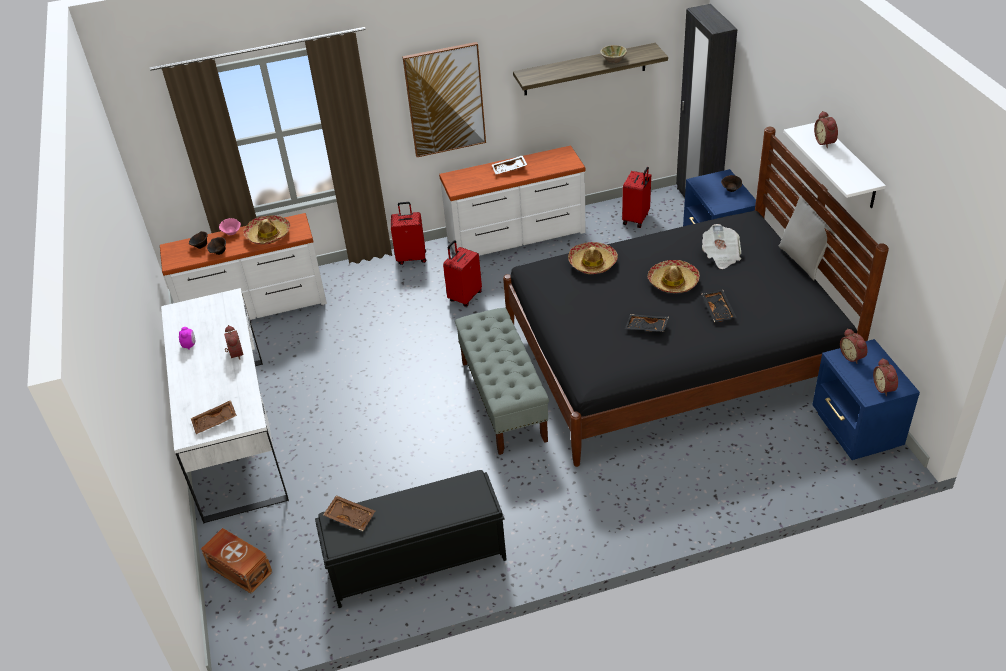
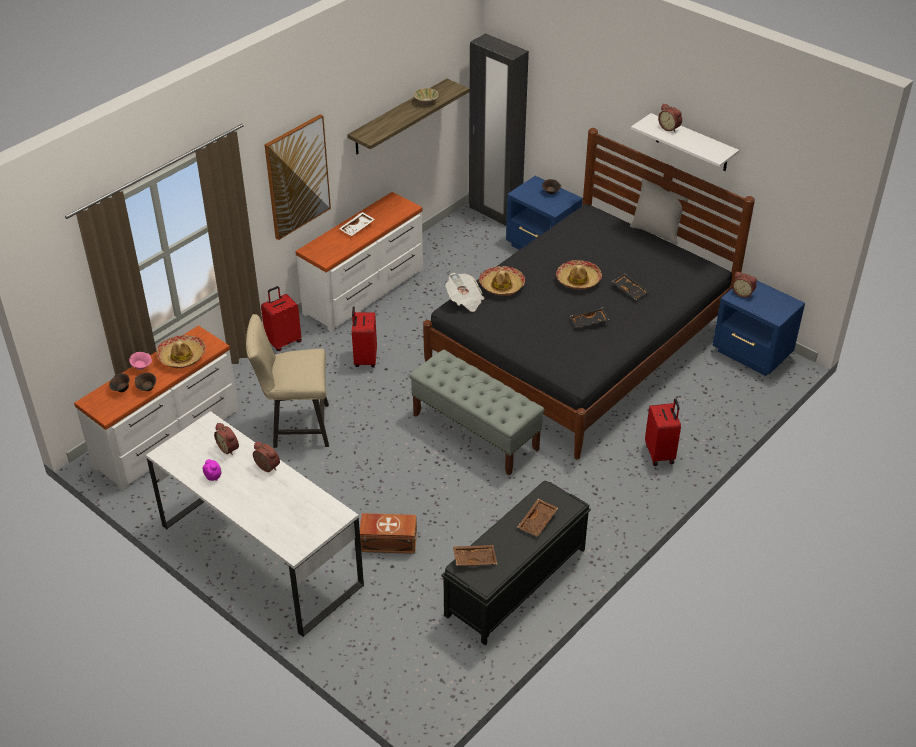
camera: 35 degrees left, 0 degrees up
brown tray [191,400,237,434] -> brown tray moved to [518,499,558,537]
brown storage box [201,528,272,594] -> brown storage box moved to [360,513,417,554]
red suitcase [622,167,651,228] -> red suitcase moved to [645,398,681,466]
newspaper [702,224,741,269] -> newspaper moved to [445,273,484,312]
alarm clock [873,358,898,396] -> alarm clock moved to [214,423,239,456]
none -> beige chair [246,314,329,448]

